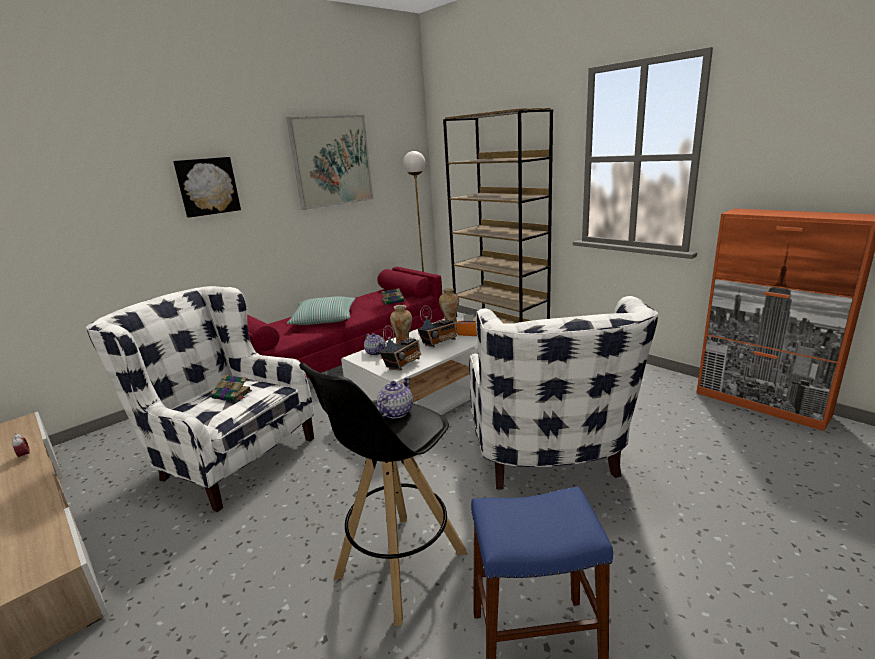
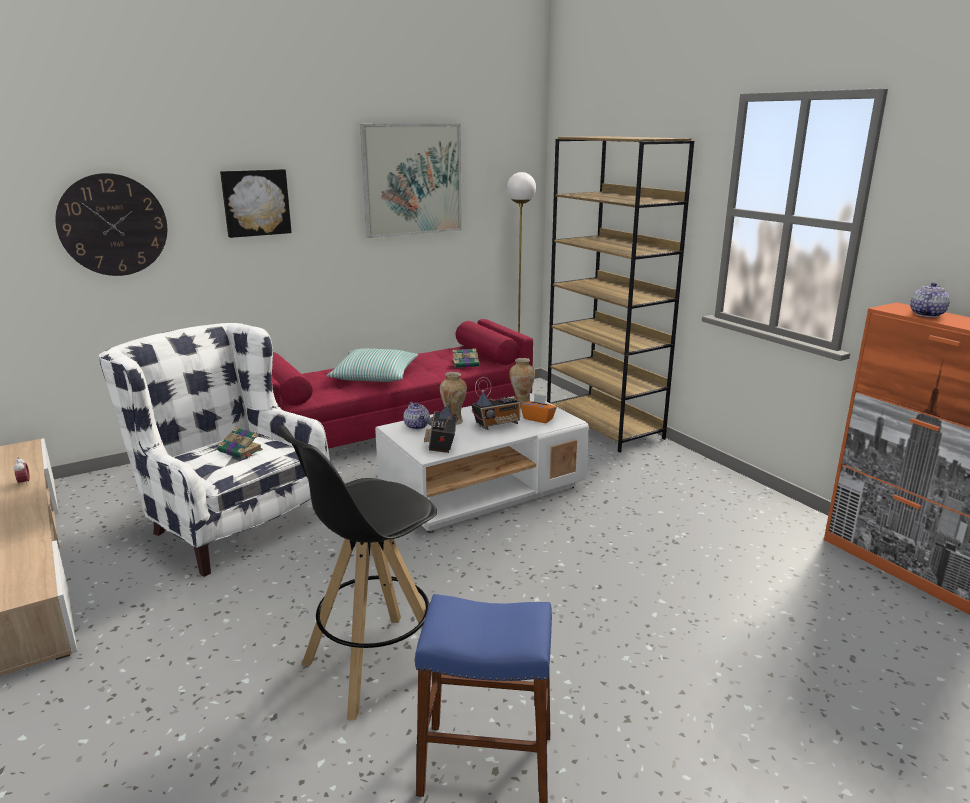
camera: 10 degrees right, 0 degrees up
teapot [377,377,413,418] -> teapot moved to [910,282,950,317]
radio [380,325,421,370] -> radio turned 135 degrees clockwise [424,389,458,453]
white armchair [469,296,658,490] -> none
none -> wall clock [55,173,167,276]

